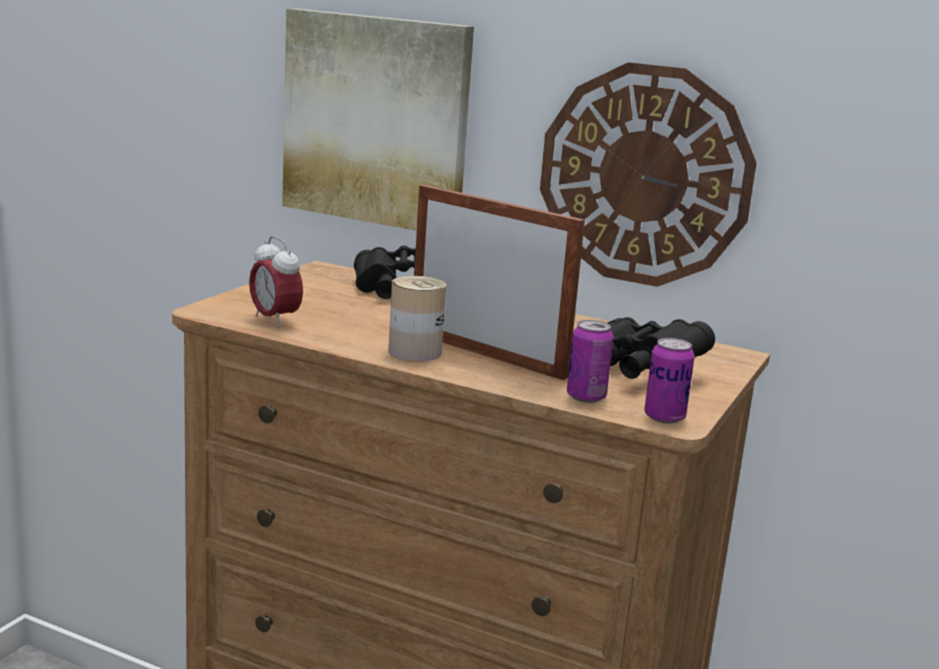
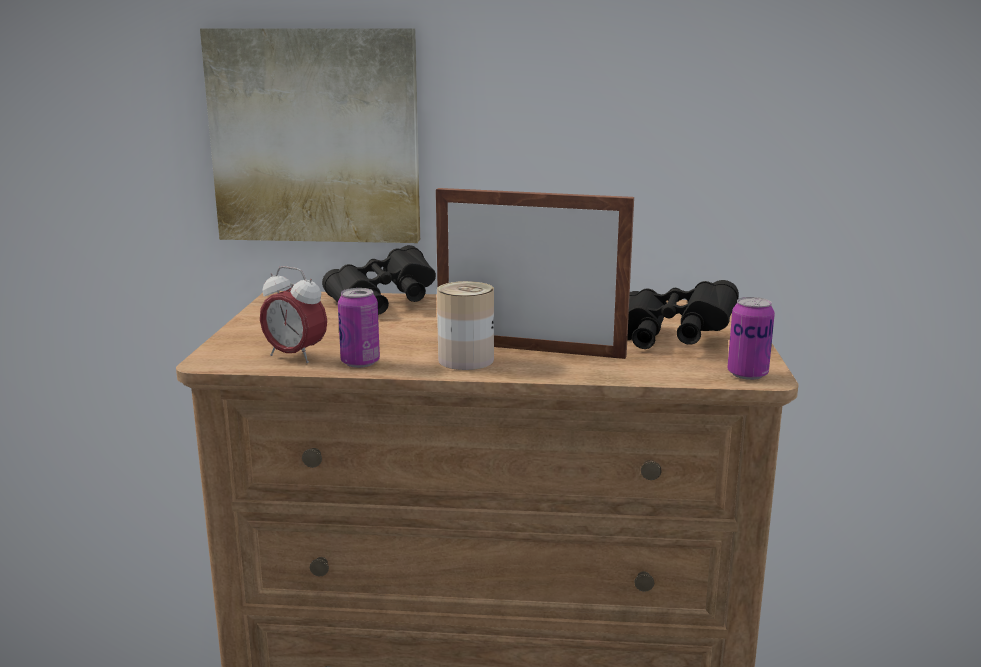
camera: 20 degrees left, 0 degrees up
wall clock [540,62,757,287] -> none
can [567,320,614,403] -> can moved to [338,288,380,368]

